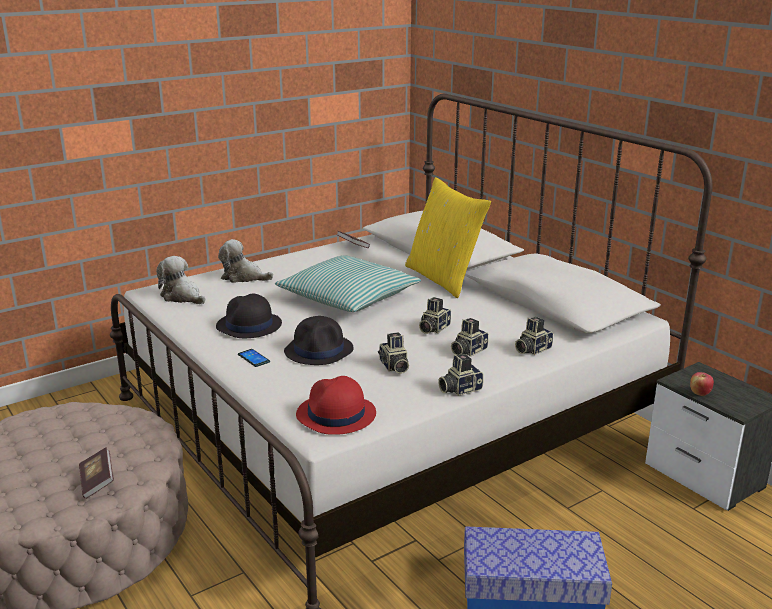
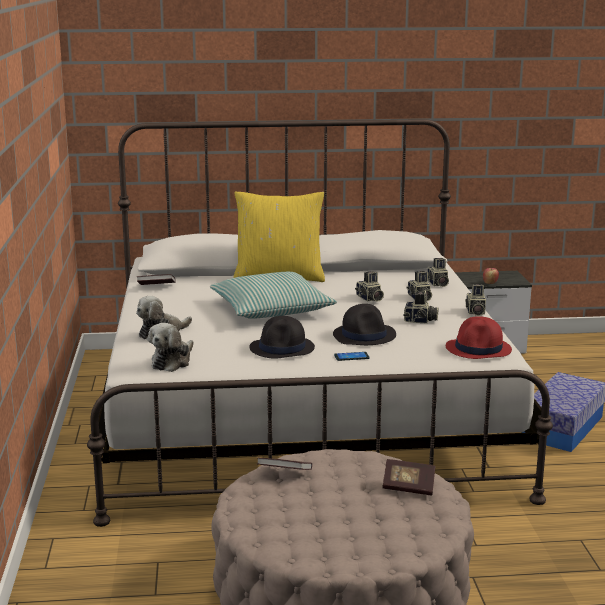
camera: 60 degrees left, 5 degrees down
plush toy [156,256,205,304] -> plush toy turned 45 degrees counterclockwise [148,323,194,372]
none -> book [257,458,312,470]

